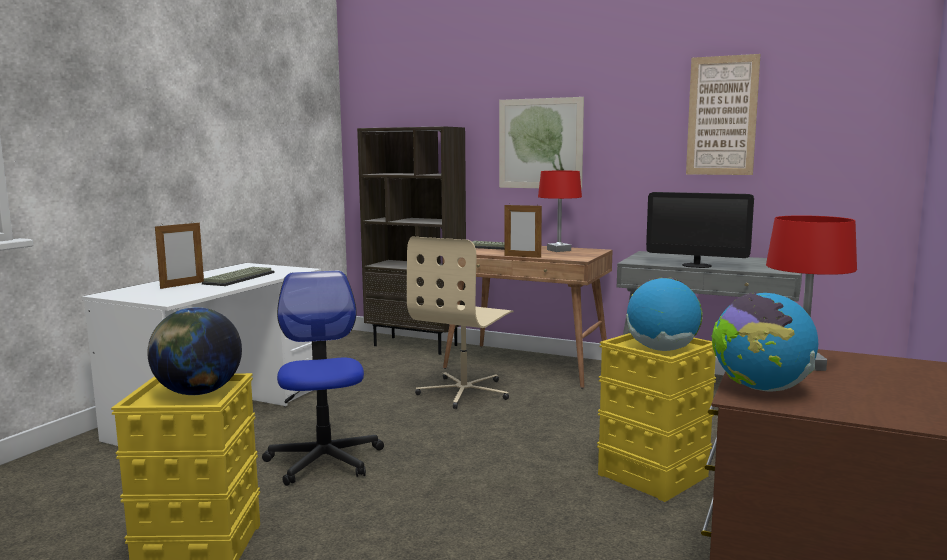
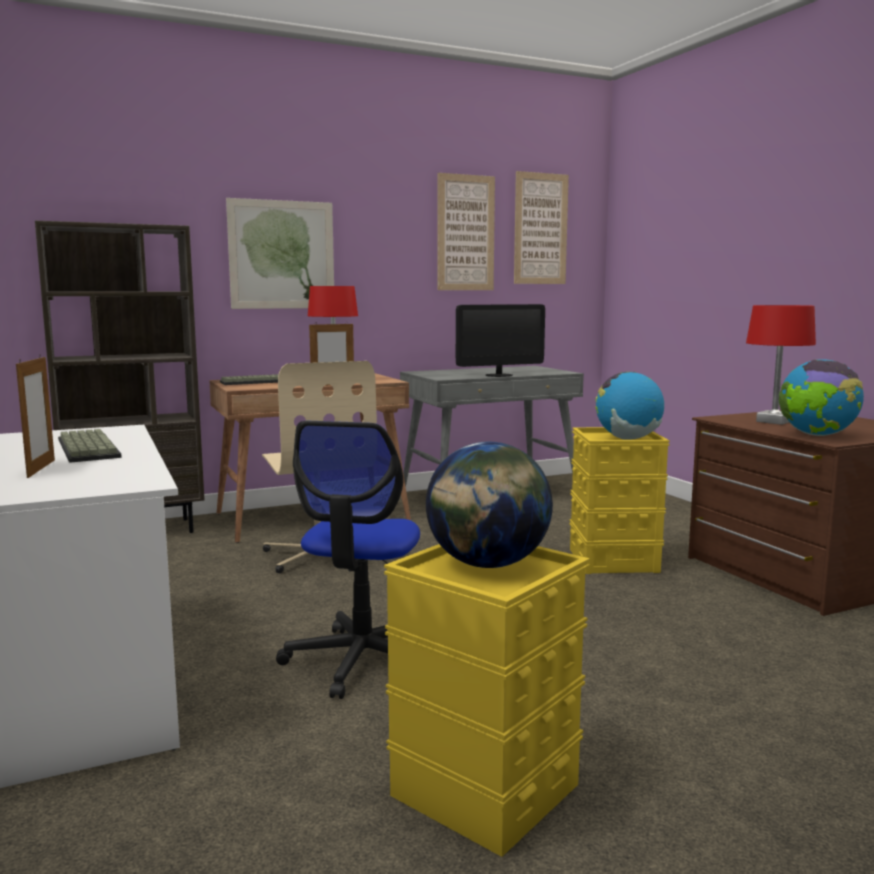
camera: 50 degrees left, 0 degrees up
office chair [262,271,384,486] -> office chair turned 105 degrees counterclockwise [276,421,420,699]
none -> picture [514,171,569,284]

